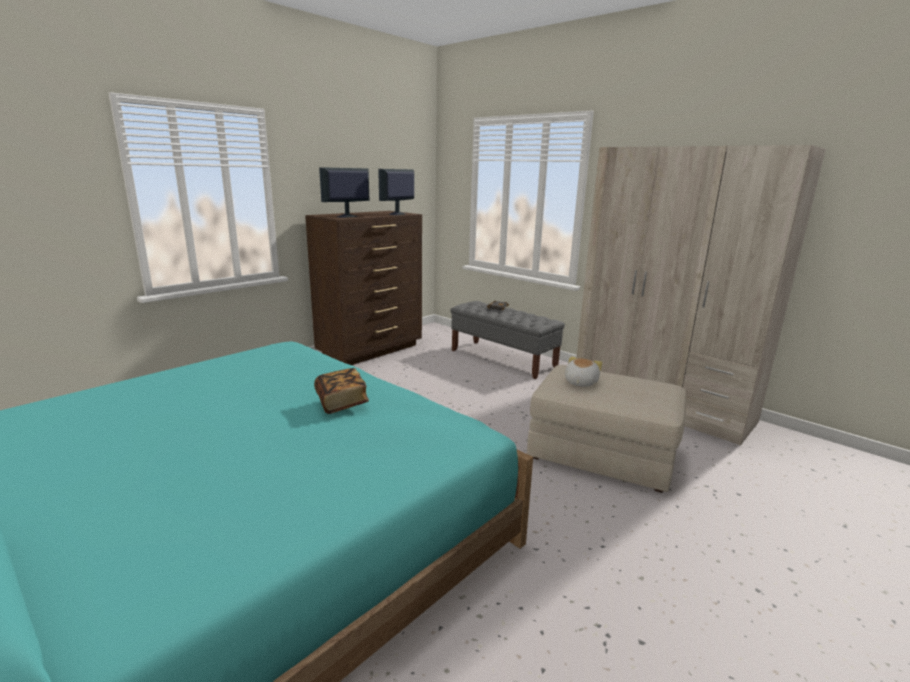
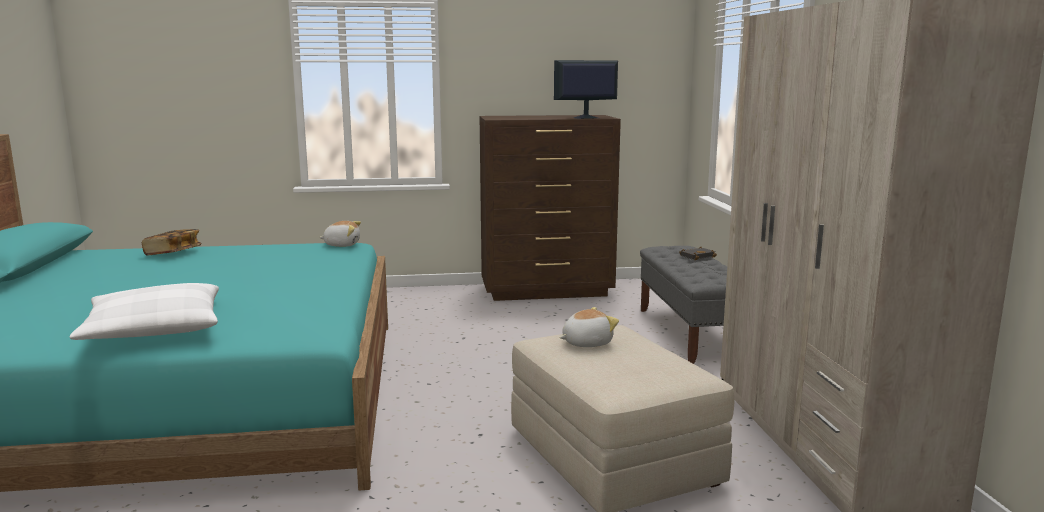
camera: 40 degrees right, 5 degrees down
book [314,368,369,414] -> book moved to [142,229,201,256]
monitor [319,167,369,218] -> none
none -> white pillow [70,283,219,340]
none -> plush toy [319,221,361,247]

